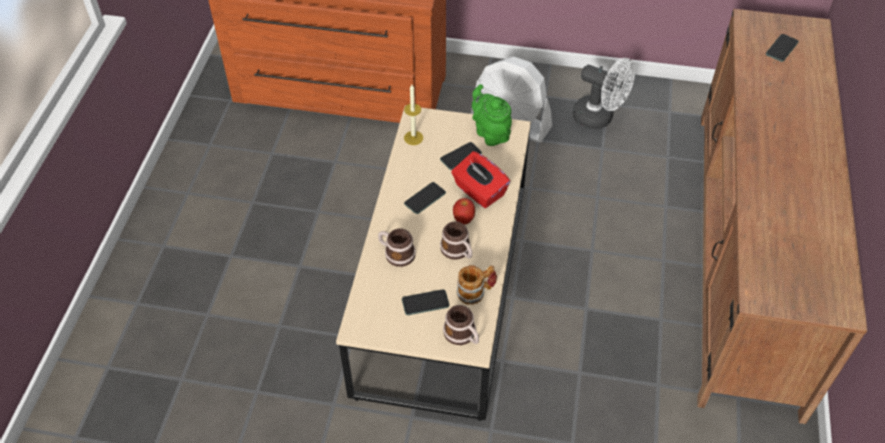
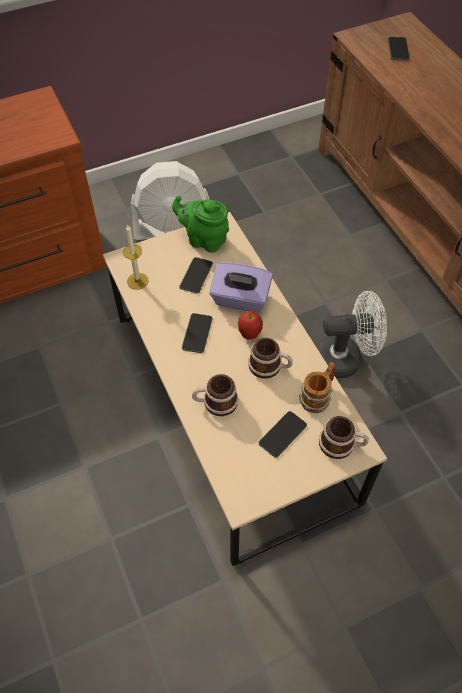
camera: 35 degrees left, 5 degrees up
red tissue box [451,151,510,208] -> purple tissue box [209,262,273,313]
white fan [573,58,635,129] -> white fan moved to [316,291,387,378]

